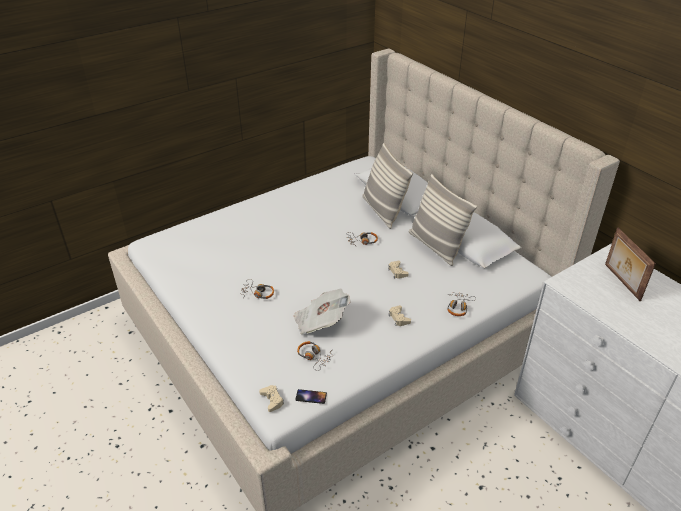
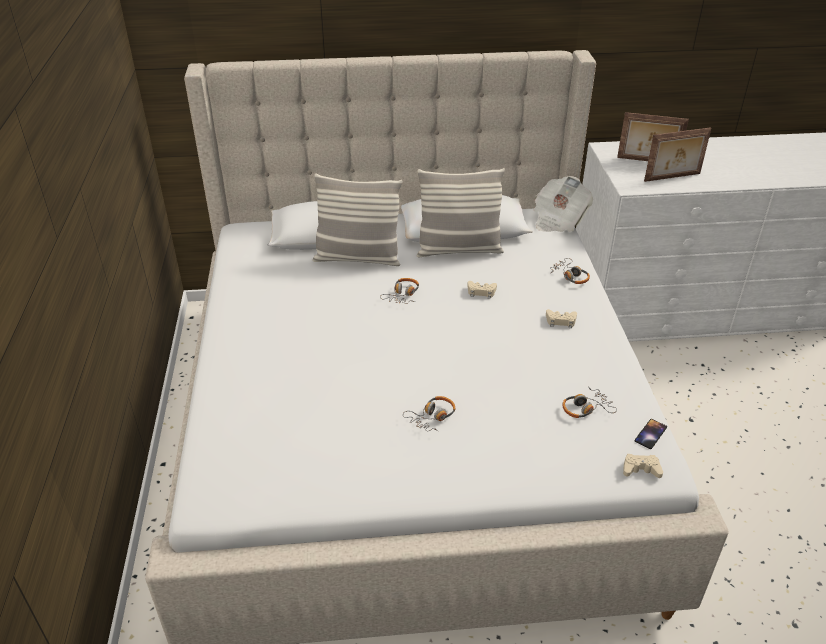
camera: 60 degrees left, 0 degrees up
newspaper [294,289,351,334] -> newspaper moved to [534,176,593,232]
none -> picture frame [644,127,711,182]

